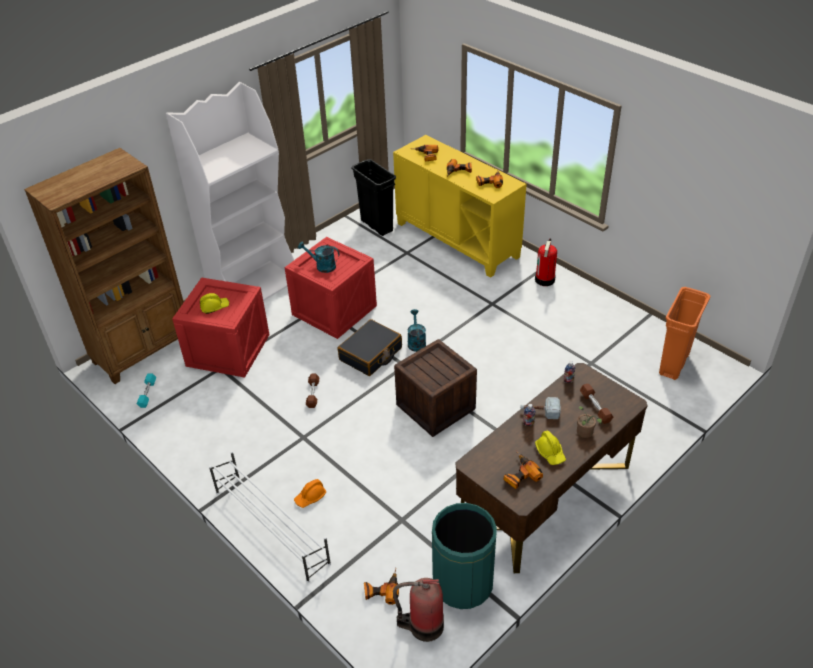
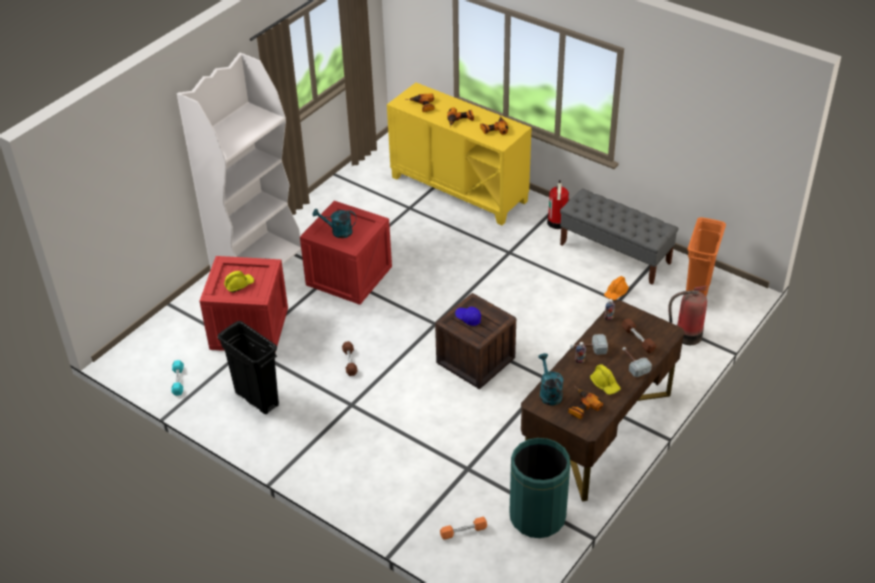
camera: 10 degrees left, 0 degrees up
brown bookcase [24,148,184,384] -> none
white shoe rack [209,451,331,583] -> none
orange hard hat [294,479,326,508] -> orange hard hat moved to [604,276,629,300]
black suitcase [338,319,402,376] -> none
black trash can [351,159,396,236] -> black trash can moved to [218,321,279,414]
power drill [364,568,399,605] -> orange dumbbell [440,517,487,540]
fire extinguisher [393,578,444,642] -> fire extinguisher moved to [668,286,707,345]
turquoise watering can [408,309,426,352] -> turquoise watering can moved to [538,353,563,406]
potted plant [577,406,602,438] -> hammer [622,347,652,377]
none -> blue cap [455,307,481,326]
none -> grey bench [560,189,678,284]

